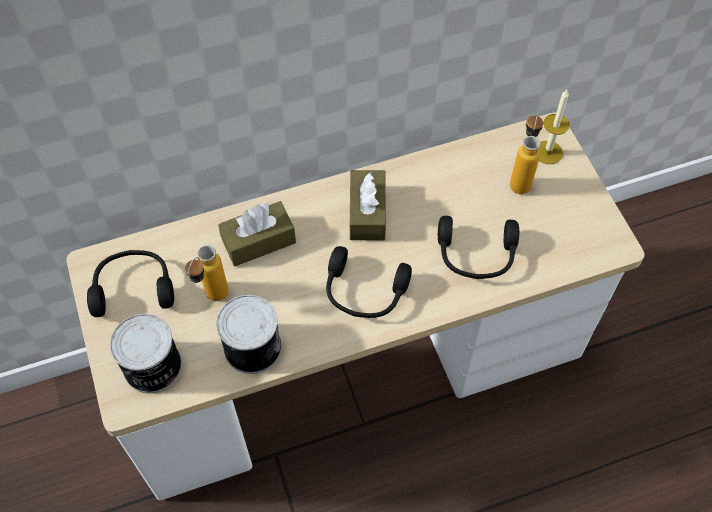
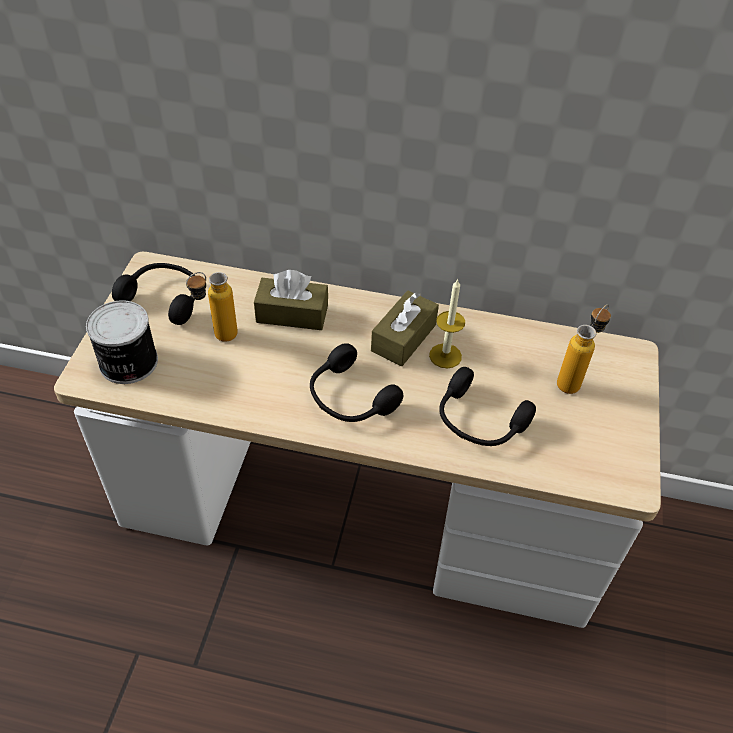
camera: 30 degrees right, 10 degrees down
can [216,295,282,374] -> none
candle [539,90,570,164] -> candle moved to [429,278,465,368]

